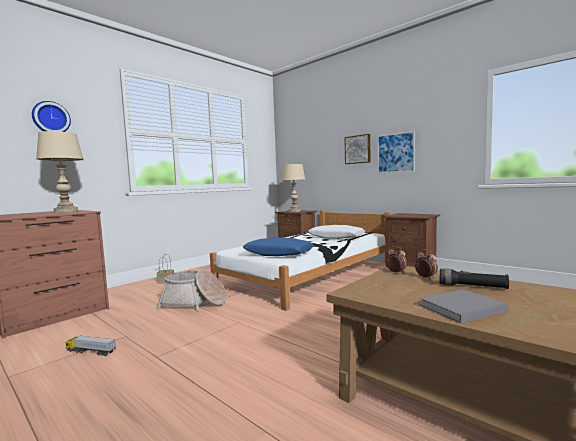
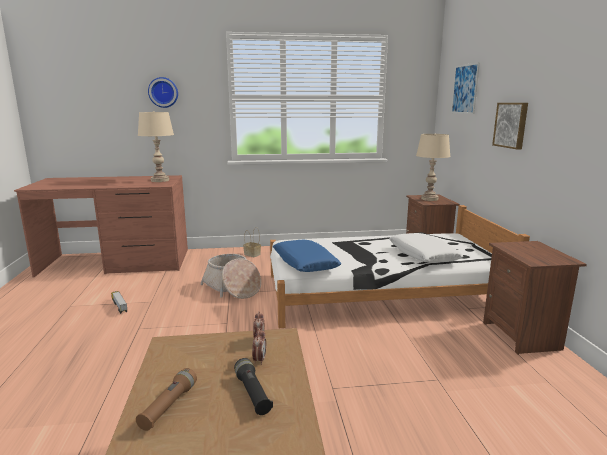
camera: 40 degrees right, 10 degrees up
picture [378,131,415,173] -> picture moved to [451,62,480,114]
grey book [420,289,508,323] -> brown flashlight [136,368,197,431]

